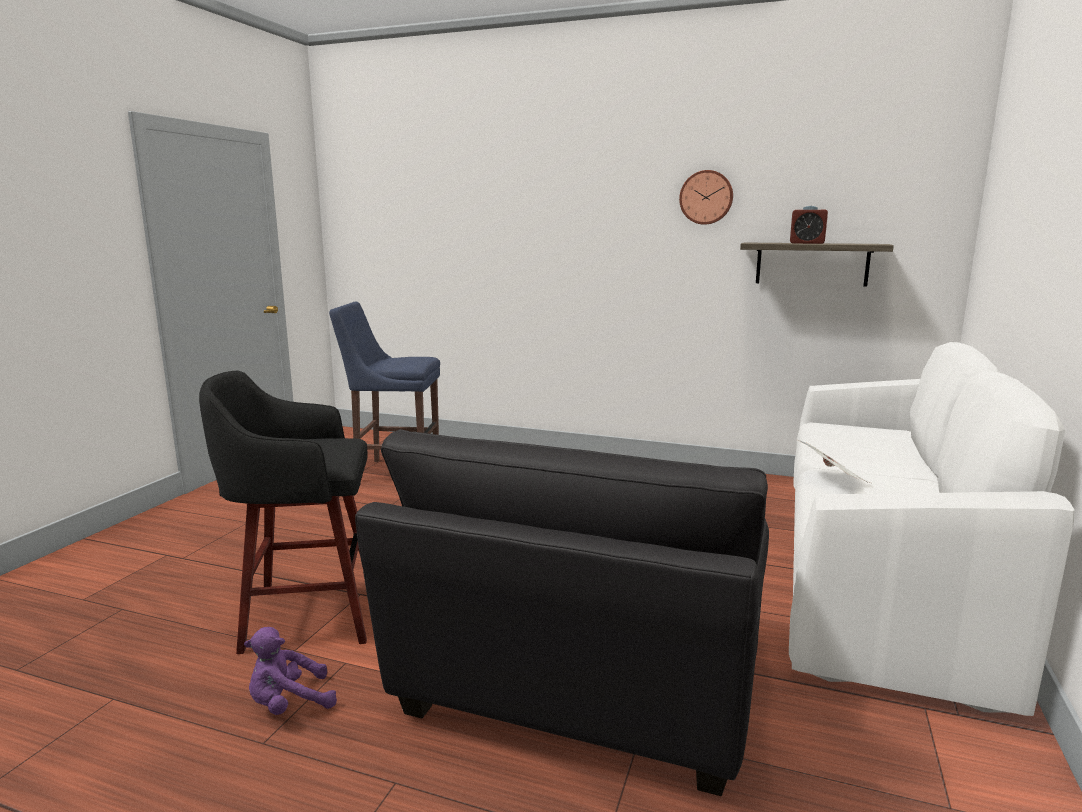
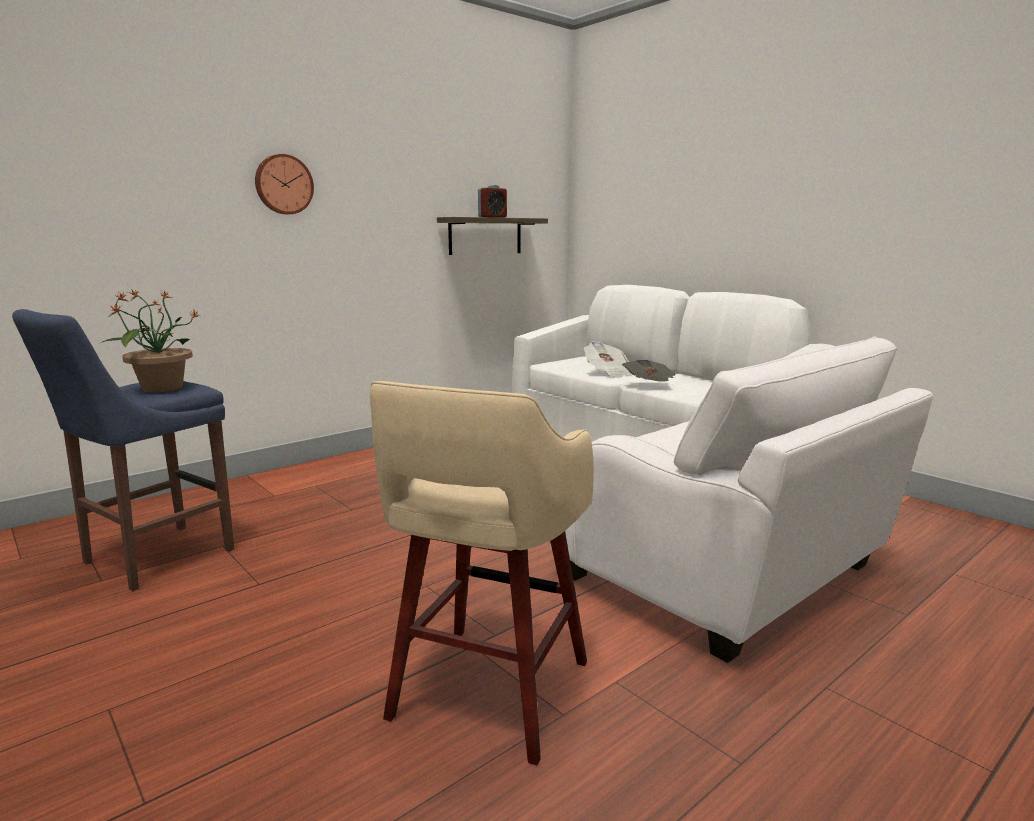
camera: 60 degrees left, 0 degrees up
black stool [199,371,368,654] -> beige stool [370,381,594,765]
purple plush toy [244,627,337,715] -> none
black armchair [355,429,769,796] -> white armchair [550,336,933,663]
wall clock [679,170,733,225] -> wall clock moved to [255,154,314,215]
none -> potted plant [101,289,201,392]
none -> newspaper [584,341,629,378]

